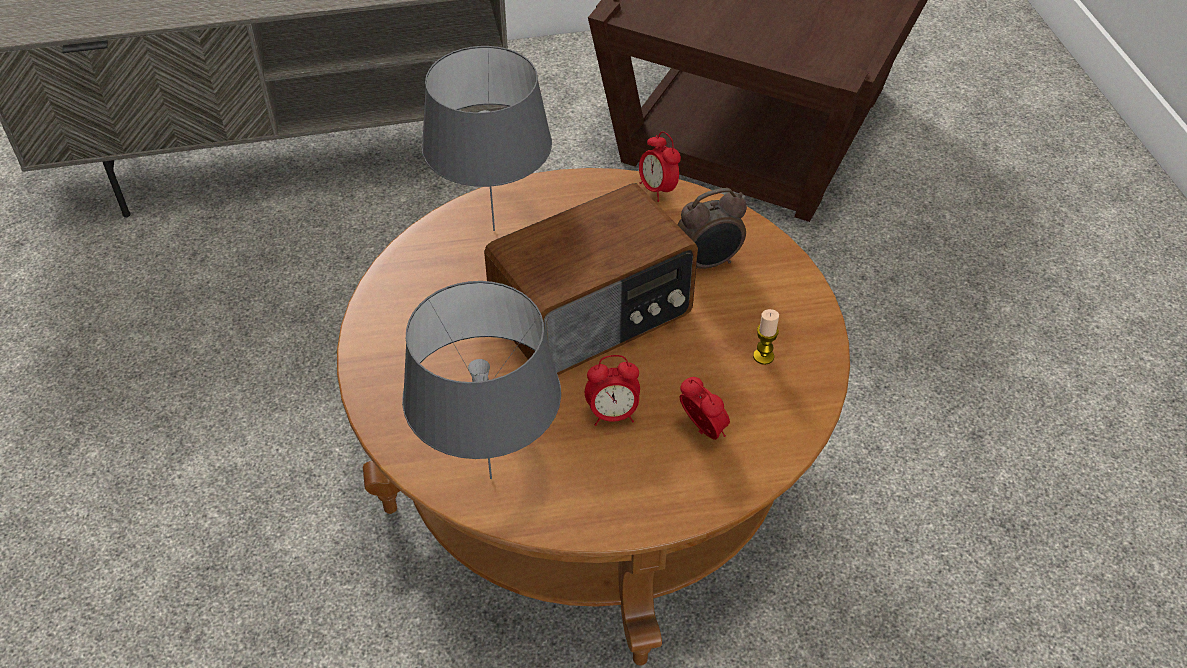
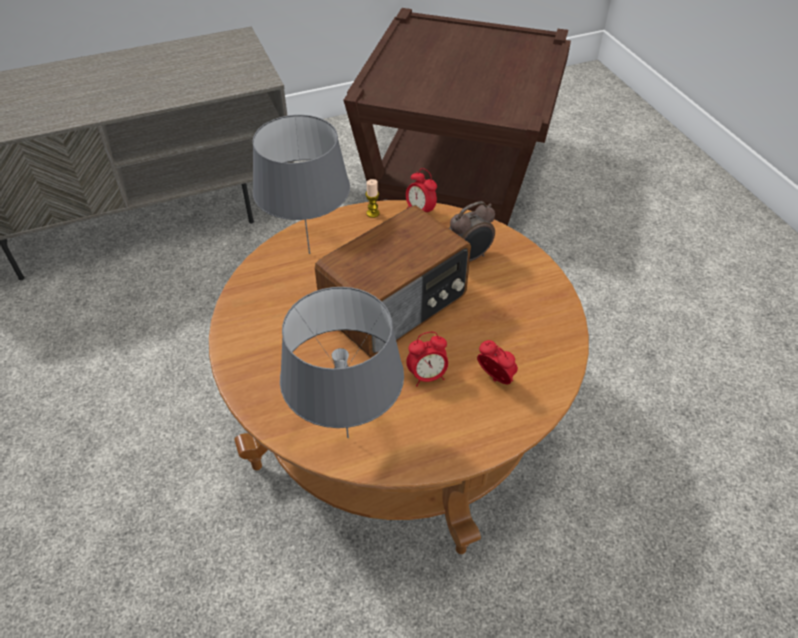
camera: 10 degrees left, 0 degrees up
candle [753,309,779,365] -> candle moved to [366,179,380,218]

